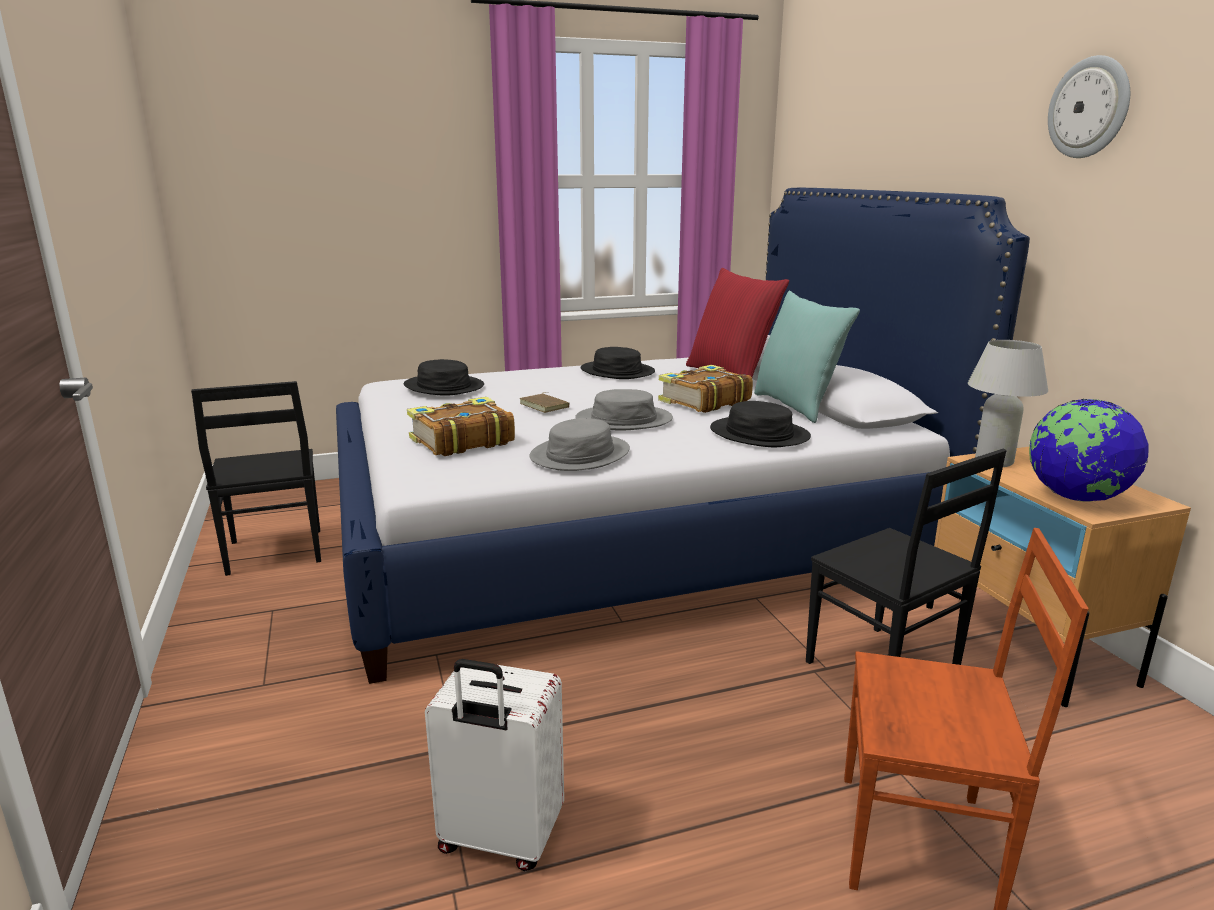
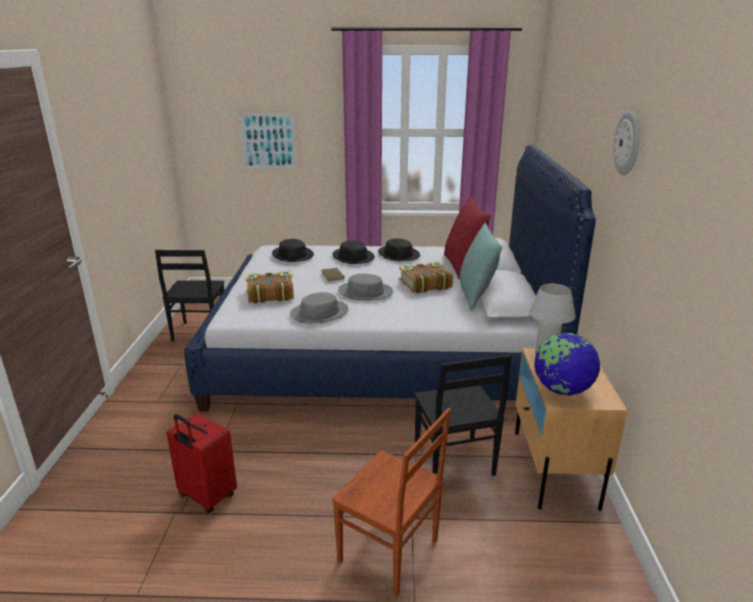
camera: 20 degrees right, 5 degrees up
white suitcase [425,659,564,871] -> red suitcase [167,413,237,513]
black hat [710,401,811,447] -> black hat moved to [332,241,375,264]
none -> picture [239,113,297,169]

